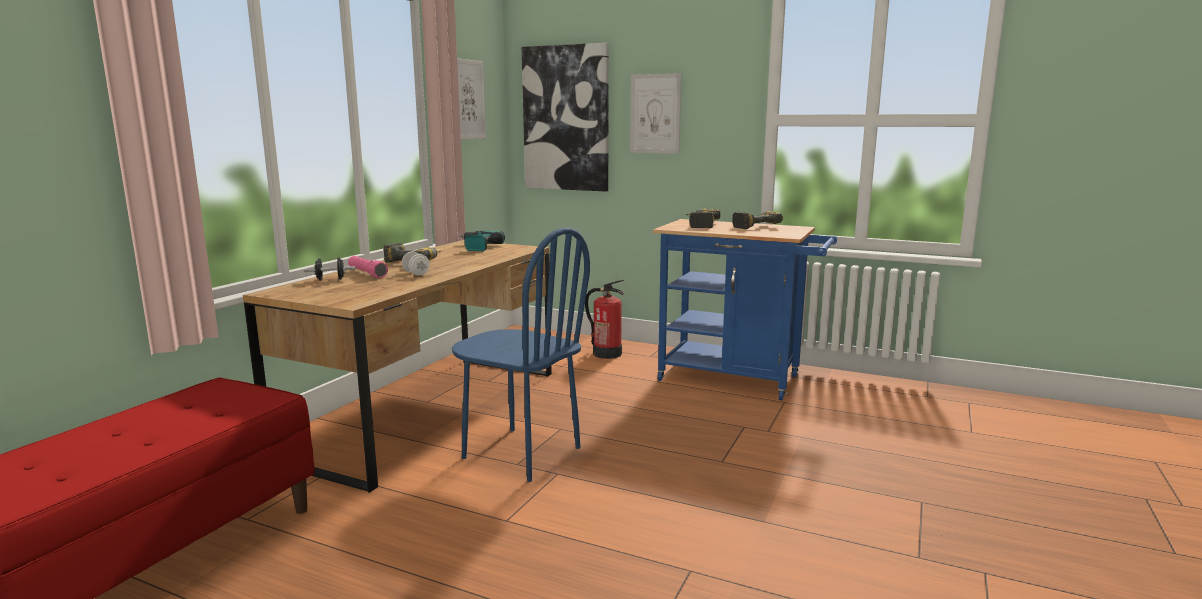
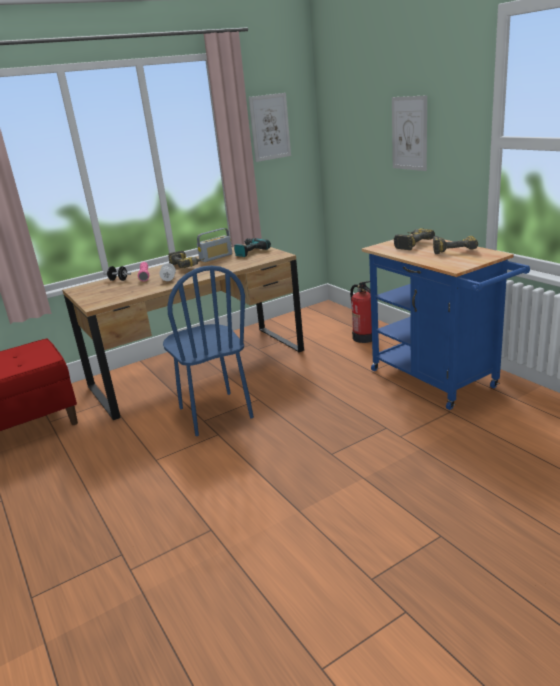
camera: 35 degrees right, 10 degrees up
picture [522,43,609,191] -> none
none -> radio [197,228,233,262]

